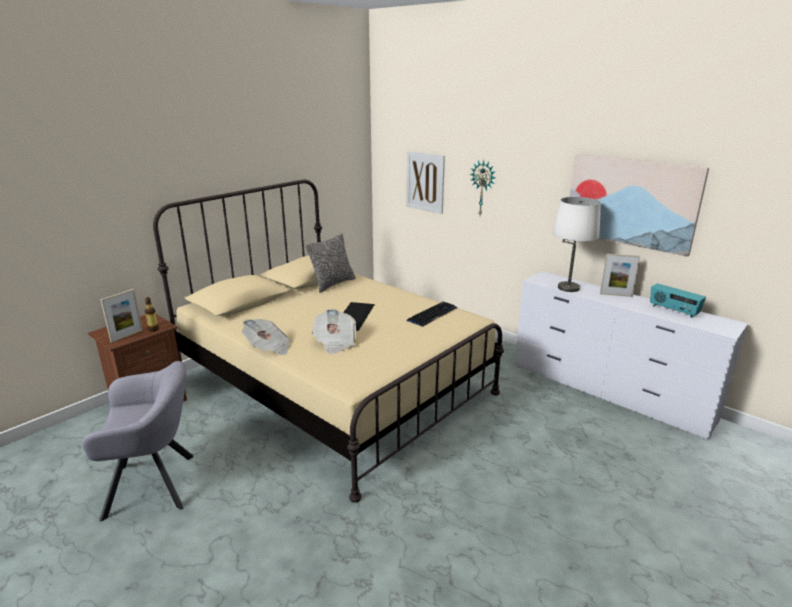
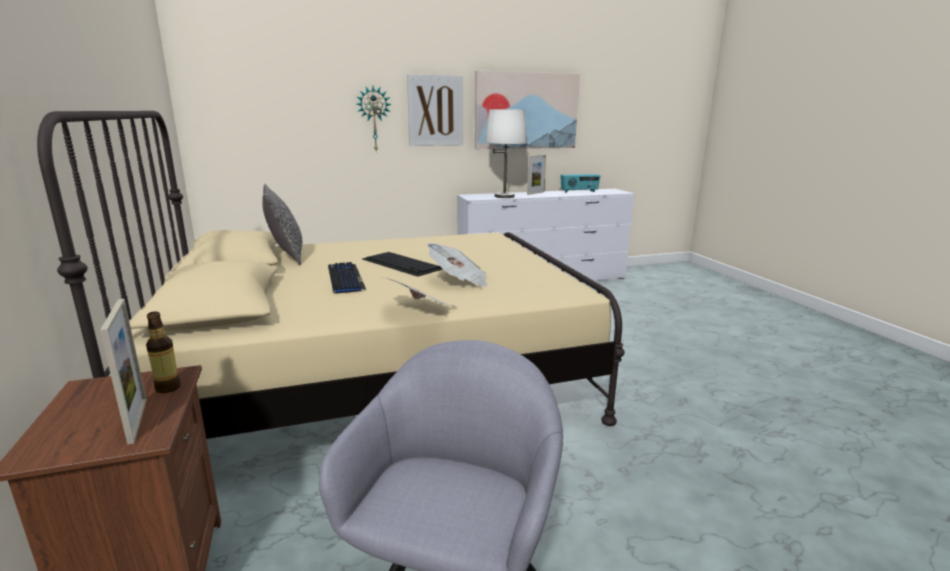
camera: 60 degrees left, 5 degrees down
picture [406,151,445,214] -> picture moved to [407,74,463,146]
keyboard [407,302,457,327] -> keyboard moved to [328,262,366,294]

